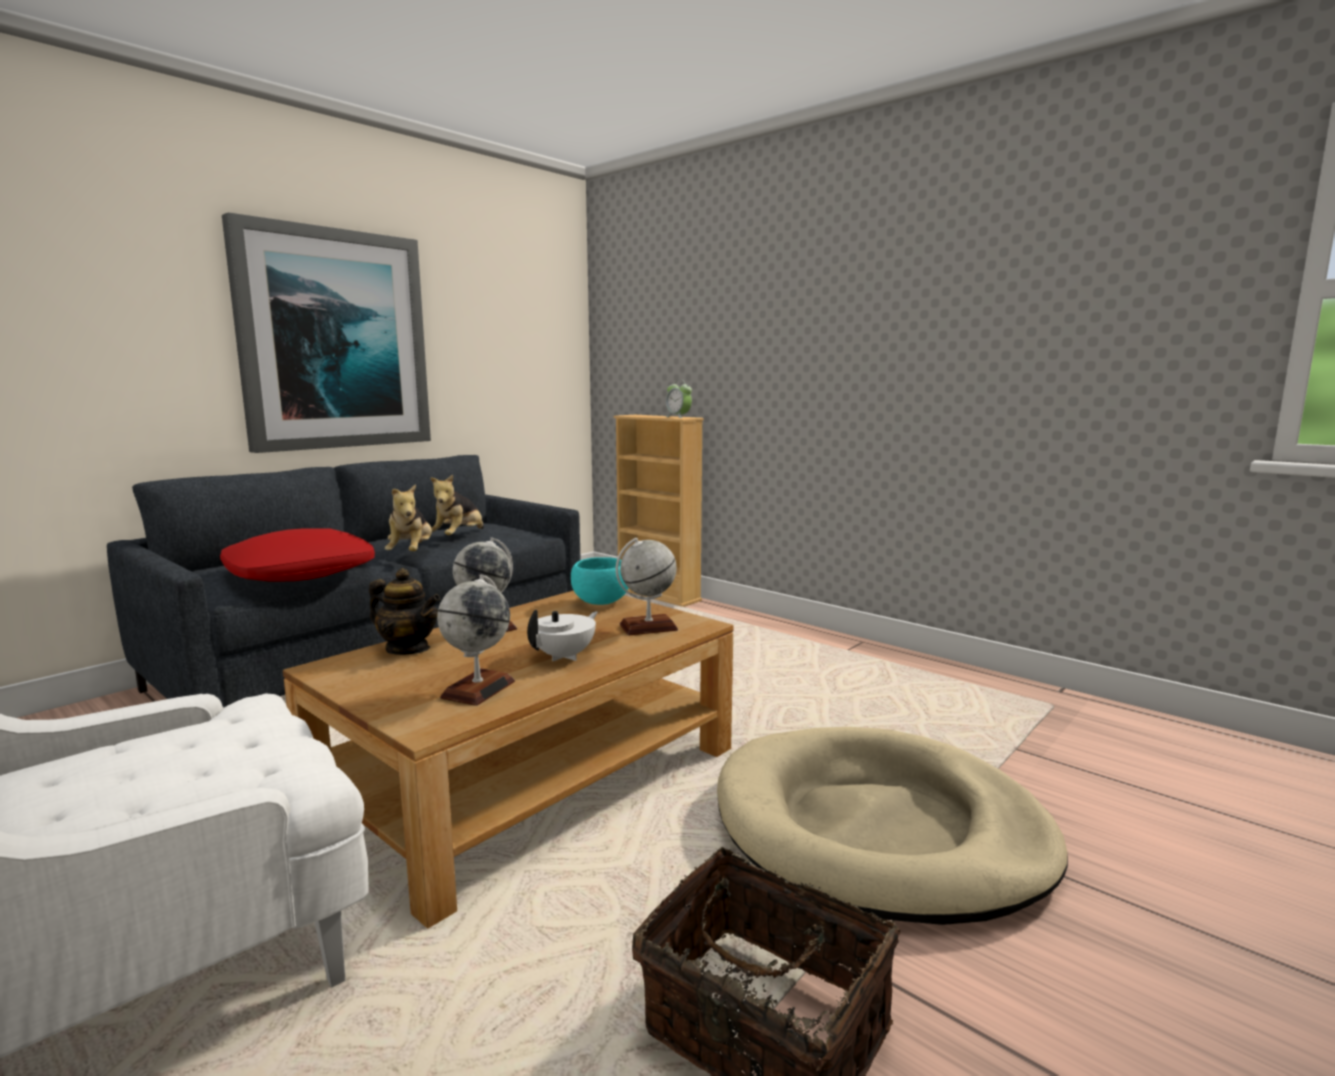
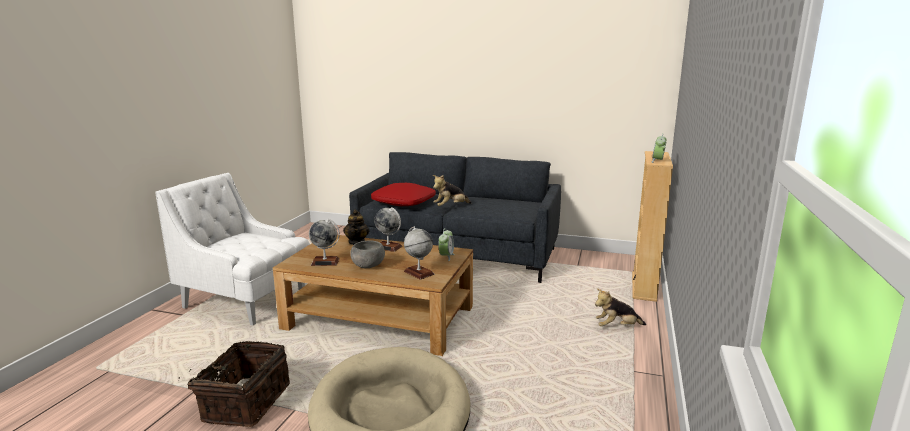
camera: 65 degrees right, 5 degrees up
picture [222,212,431,453] -> none
plush toy [430,475,484,535] -> plush toy moved to [595,288,646,326]
white teapot [527,610,598,661] -> grey bowl [350,241,385,268]
turquoise bowl [571,558,628,605] -> alarm clock [438,228,454,261]

